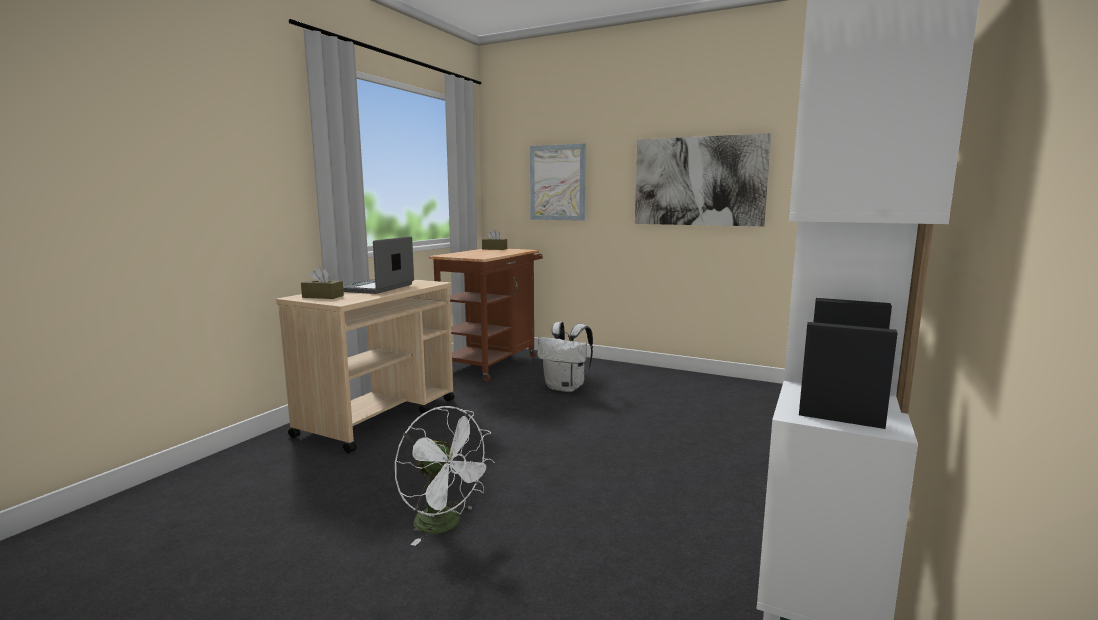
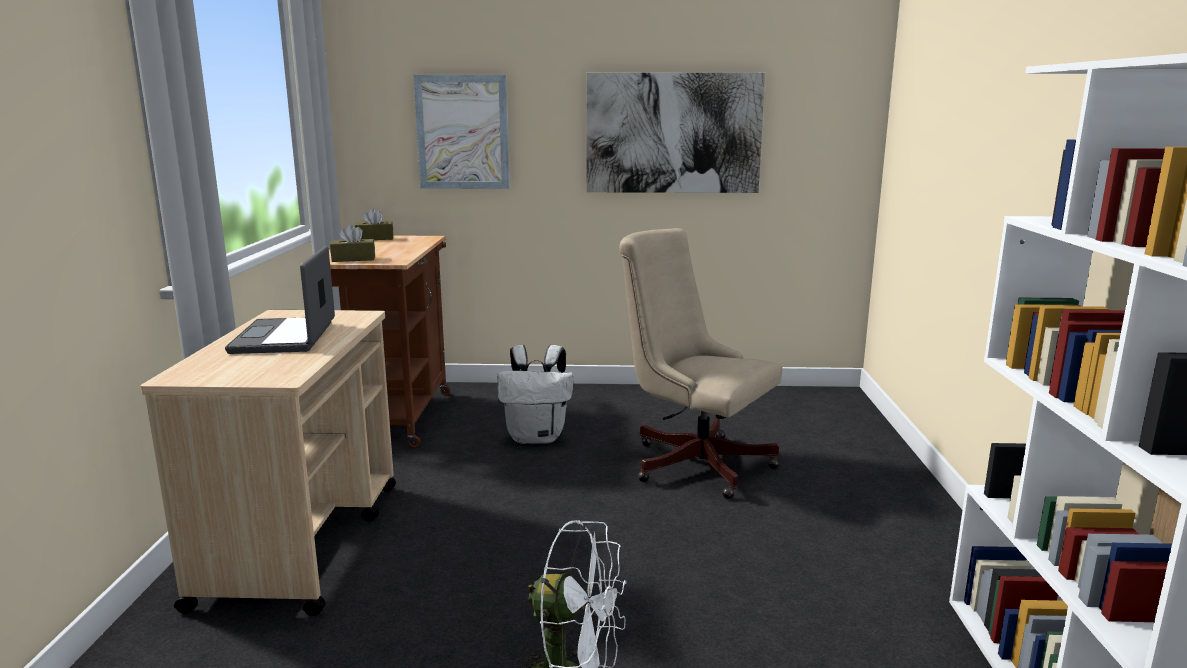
camera: 25 degrees left, 5 degrees up
brown tissue box [301,267,344,299] -> brown tissue box moved to [330,224,375,262]
none -> beige office chair [619,228,783,499]

